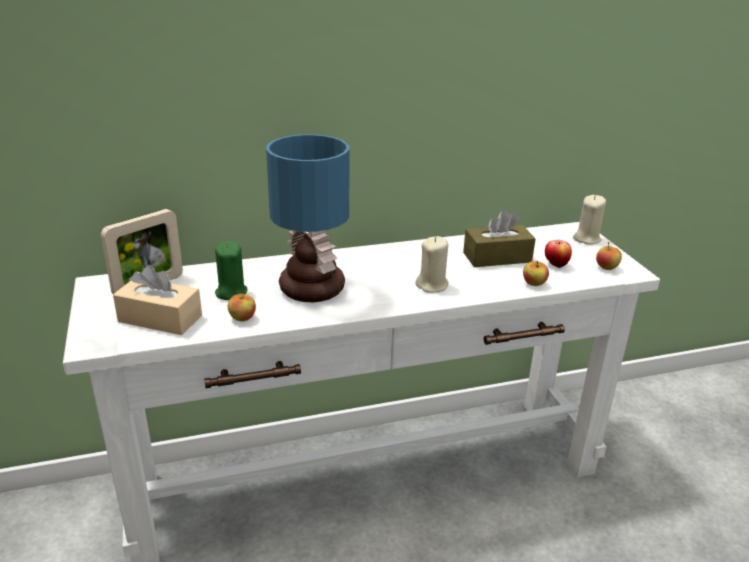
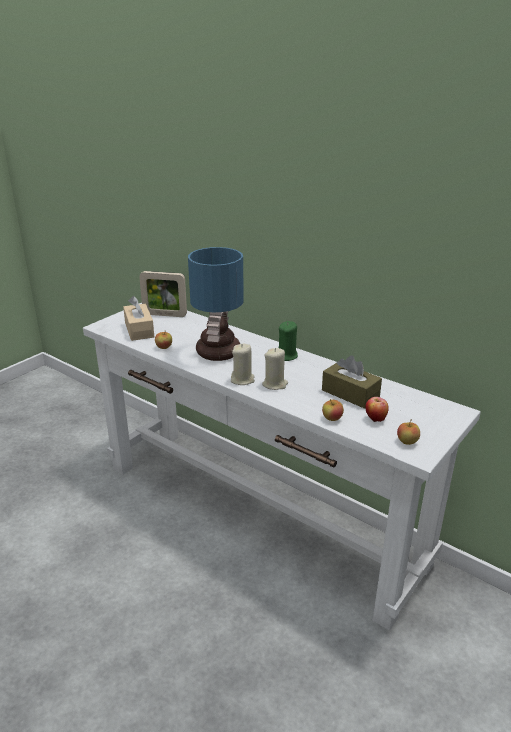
camera: 55 degrees right, 0 degrees up
green candle [215,241,247,300] -> green candle moved to [279,321,298,361]
beige candle [573,195,606,245] -> beige candle moved to [231,344,255,385]

